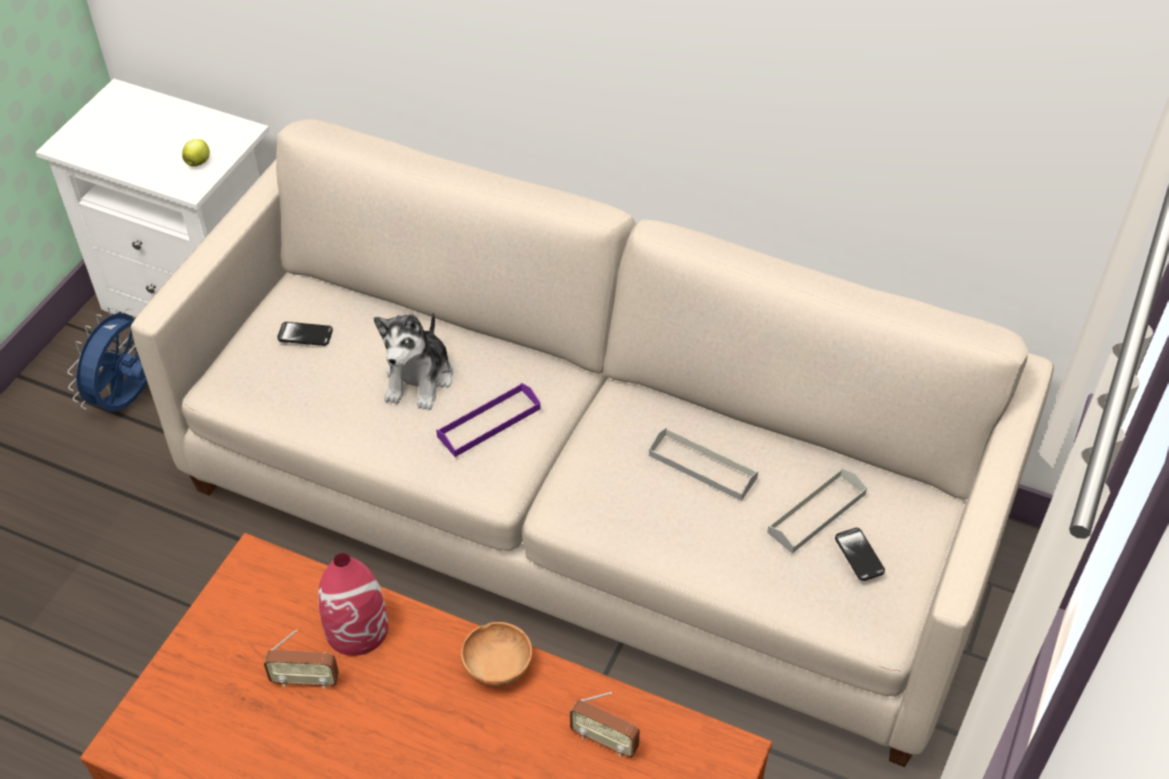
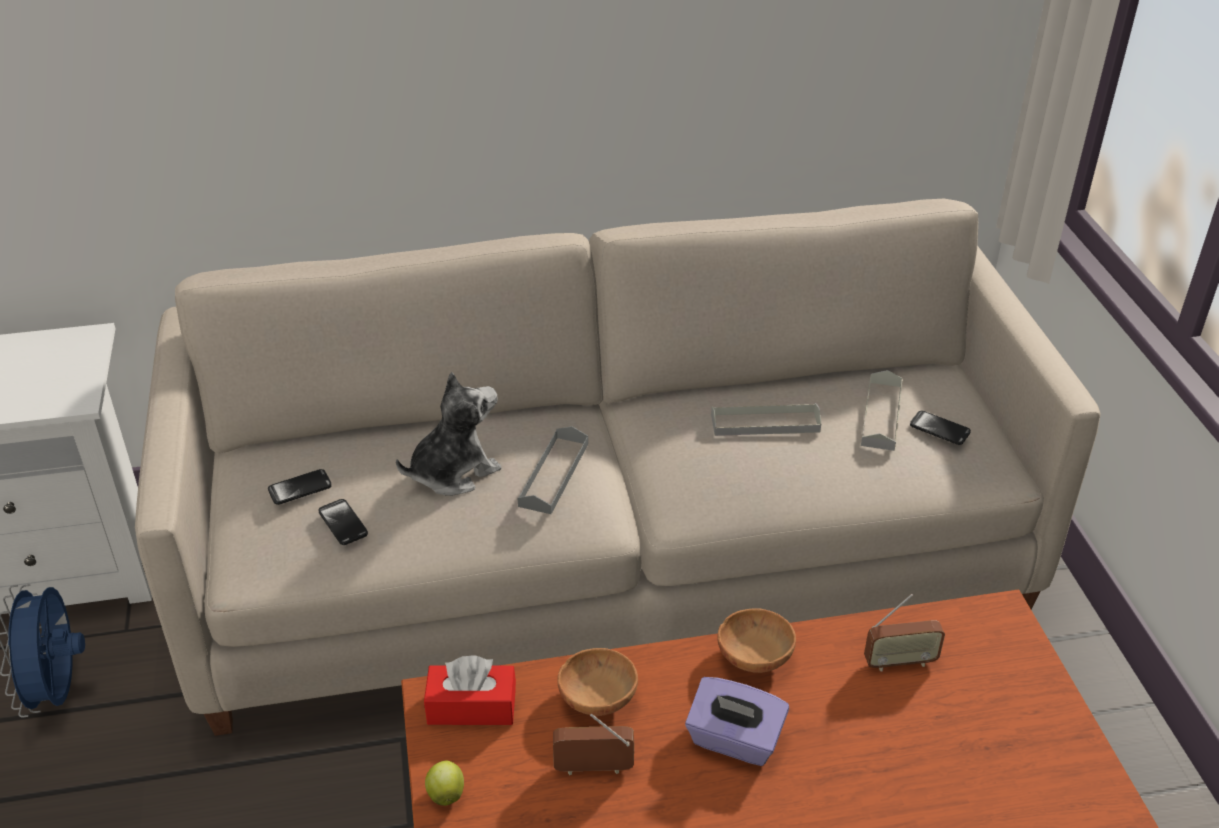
camera: 35 degrees left, 10 degrees down
apple [182,139,210,166] -> apple moved to [425,761,464,806]
radio [264,630,339,689] -> radio turned 150 degrees counterclockwise [553,714,634,775]
red vase [318,553,388,656] -> brown bowl [557,648,638,716]
plush toy [374,312,453,410] -> plush toy turned 105 degrees counterclockwise [396,372,501,496]
purple tray [436,383,540,457] -> grey tray [518,426,588,514]
none -> phone [319,499,368,545]
none -> red tissue box [424,655,516,725]
none -> purple tissue box [685,677,789,766]

